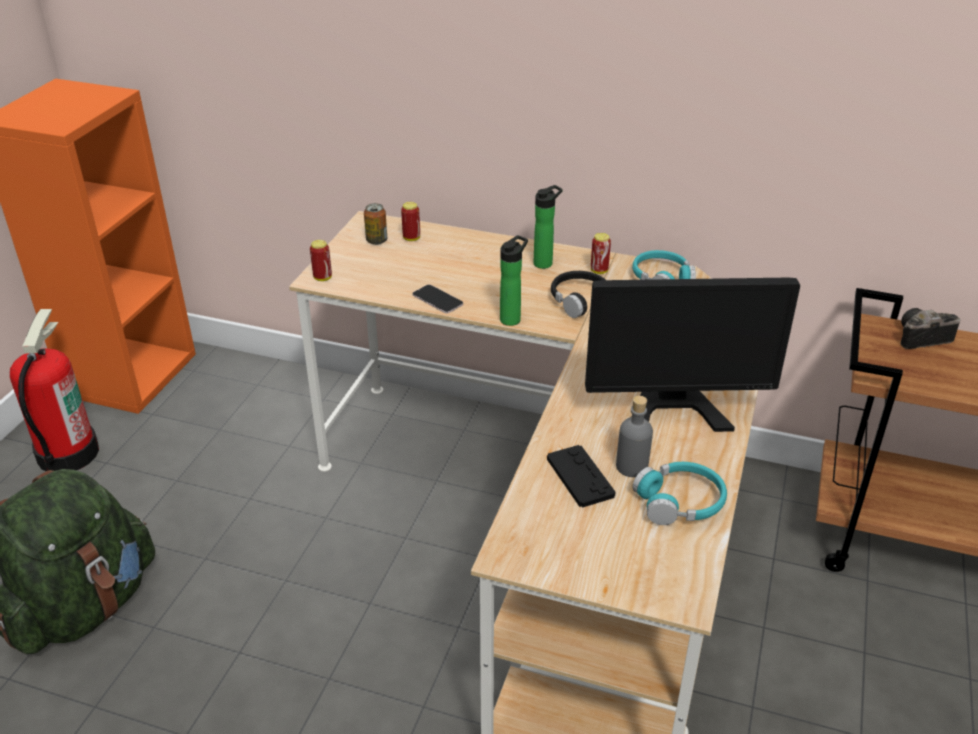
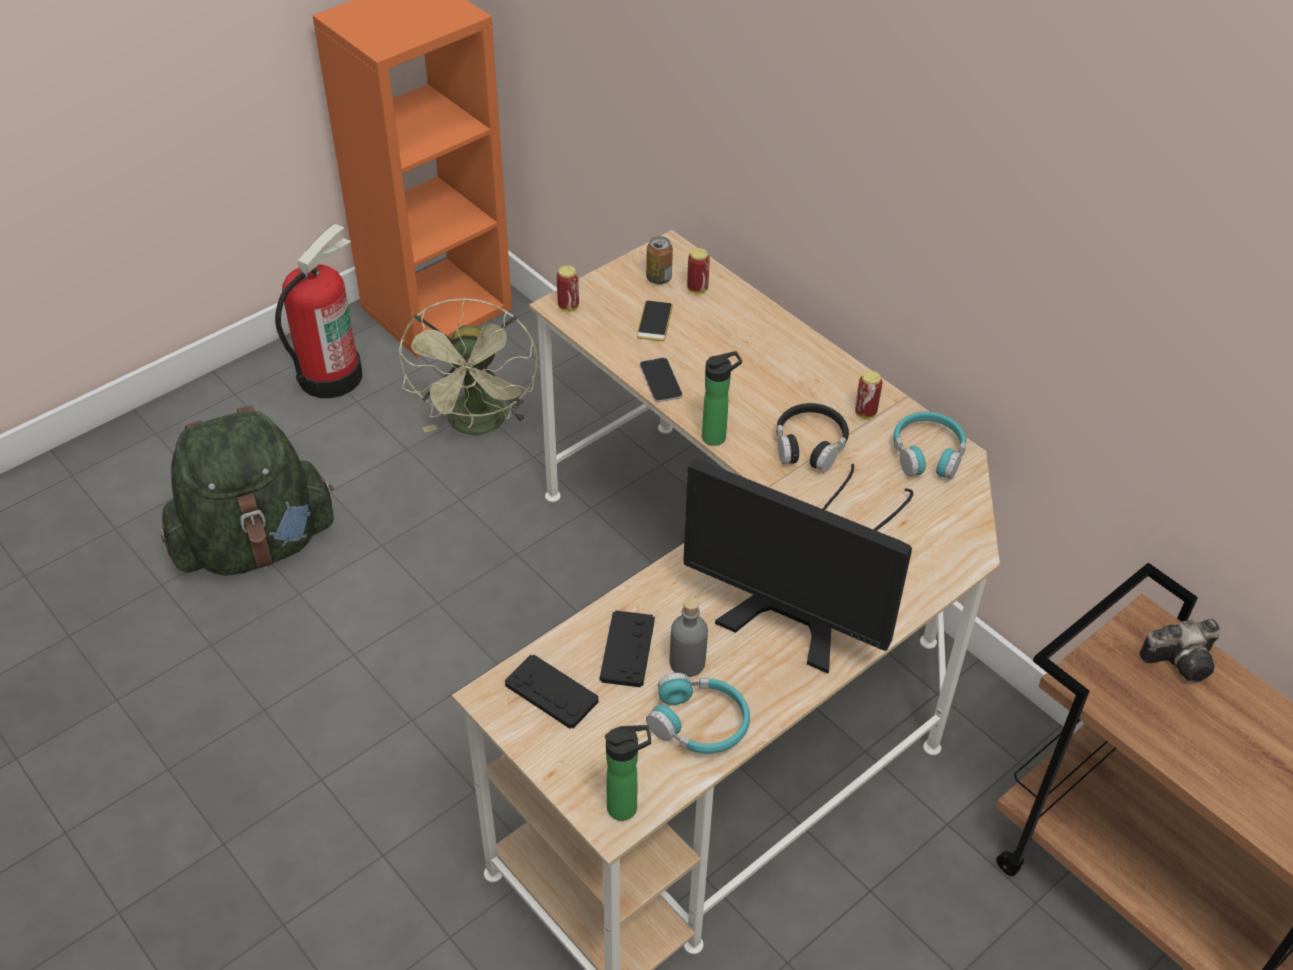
camera: 30 degrees right, 10 degrees up
bottle [534,185,563,269] -> bottle moved to [605,725,651,821]
camera [900,308,960,349] -> camera turned 150 degrees clockwise [1139,619,1220,682]
none -> green fan [399,298,538,435]
none -> black game controller [505,654,599,729]
none -> phone [636,300,673,341]

